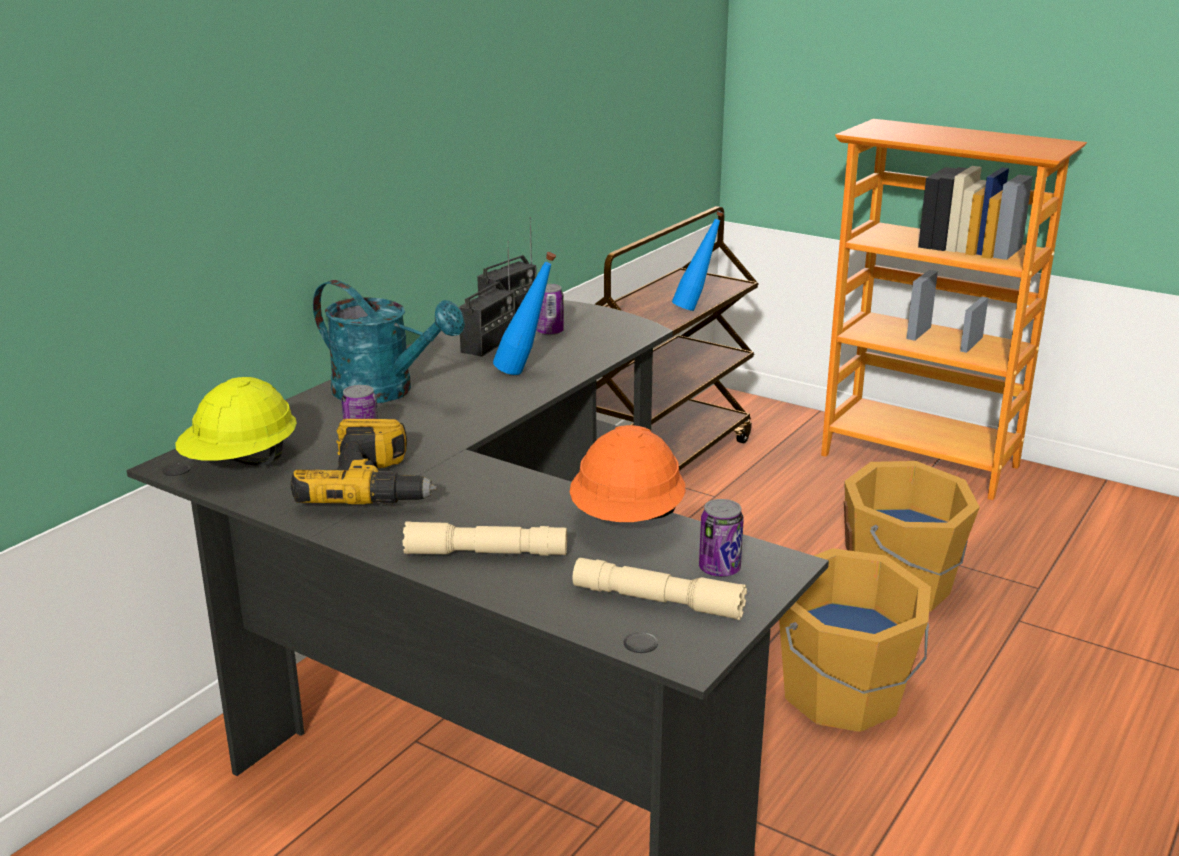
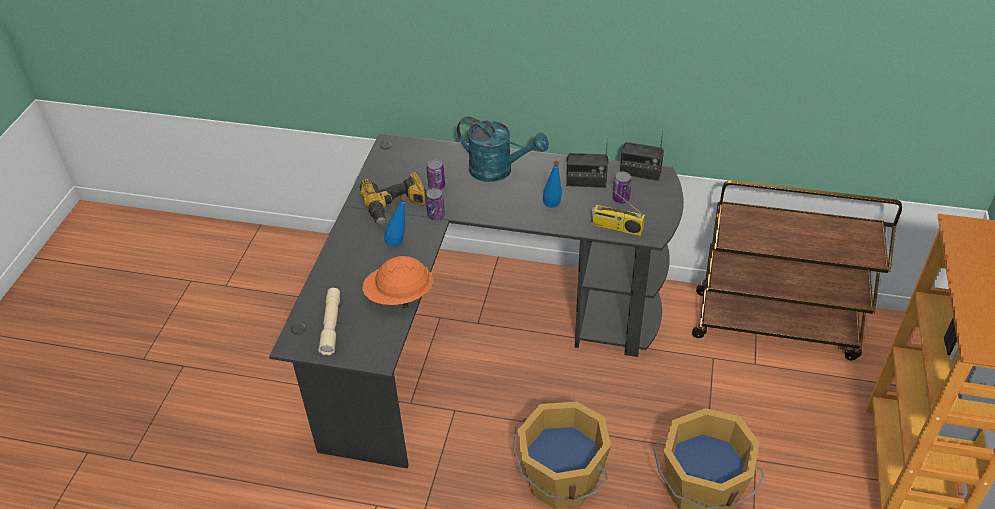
camera: 70 degrees right, 20 degrees up
yellow hard hat [175,377,297,466] -> none
turquoise watering can [313,280,465,403] -> turquoise watering can turned 75 degrees counterclockwise [457,116,549,182]
beige flashlight [403,521,567,556] -> none
blue bottle [672,211,724,311] -> blue bottle moved to [384,196,407,247]
can [699,499,744,577] -> can moved to [426,188,445,220]
none -> radio [591,184,645,236]

